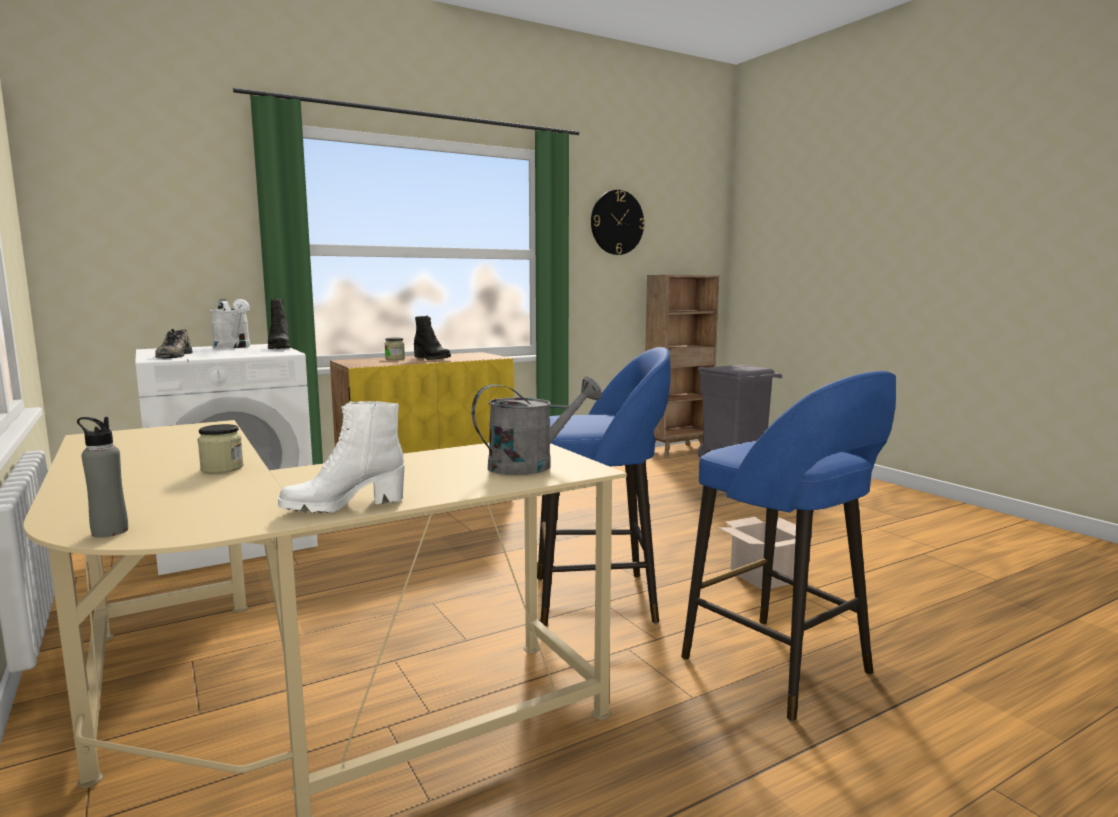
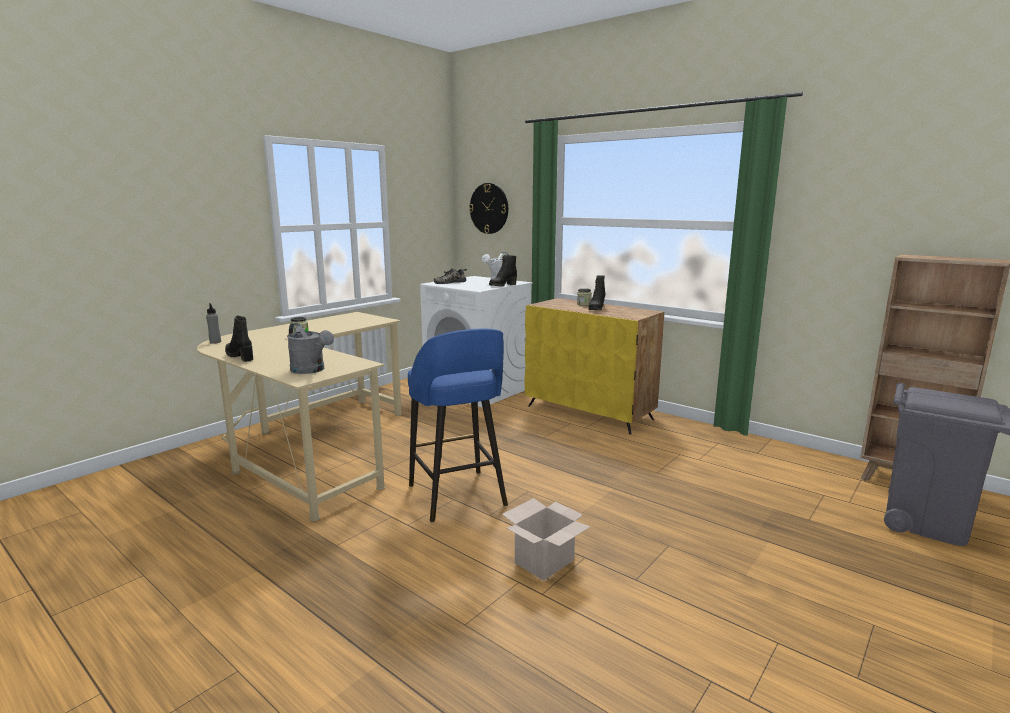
camera: 70 degrees right, 5 degrees up
white boot [278,401,405,513] -> black boot [225,316,253,362]
wall clock [591,190,645,255] -> wall clock moved to [469,183,508,234]
blue stool [681,371,896,721] -> none

